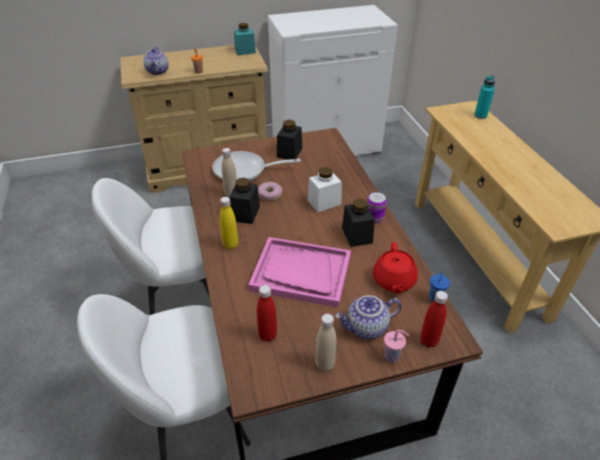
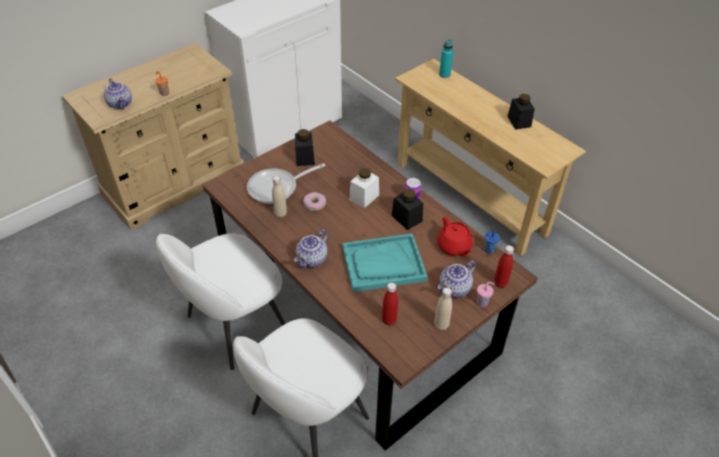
camera: 25 degrees left, 5 degrees up
yellow bottle [220,197,238,249] -> teapot [294,229,328,268]
black jar [229,178,260,224] -> black jar moved to [507,94,535,129]
turquoise jar [234,23,256,55] -> none
pink tray [248,237,351,307] -> turquoise tray [342,233,427,292]

